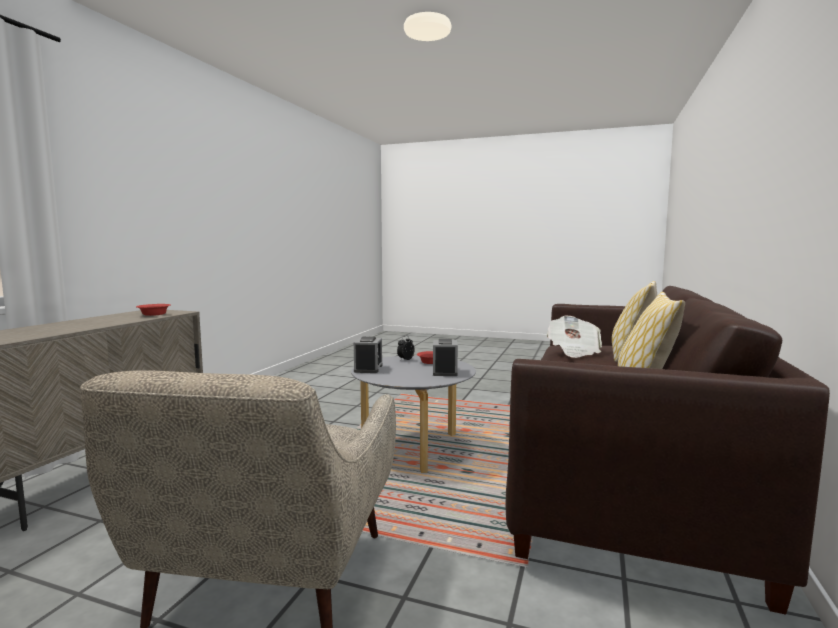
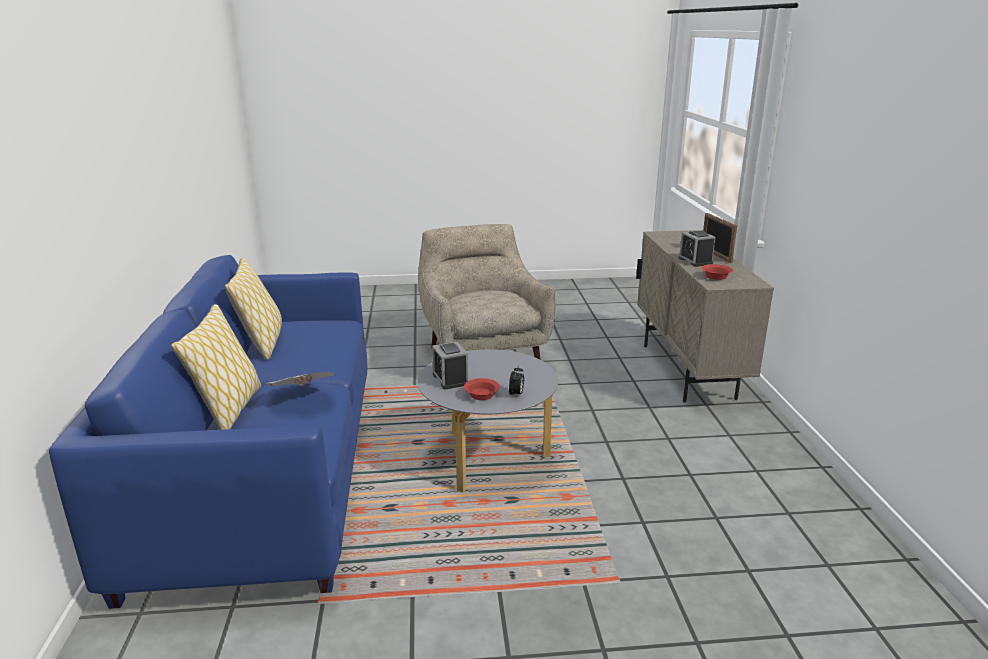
camera: 155 degrees right, 15 degrees up
alarm clock [354,337,382,373] -> alarm clock moved to [678,230,715,267]
brown sofa [506,286,830,615] -> blue sofa [49,255,367,609]
none -> picture frame [703,213,737,263]

